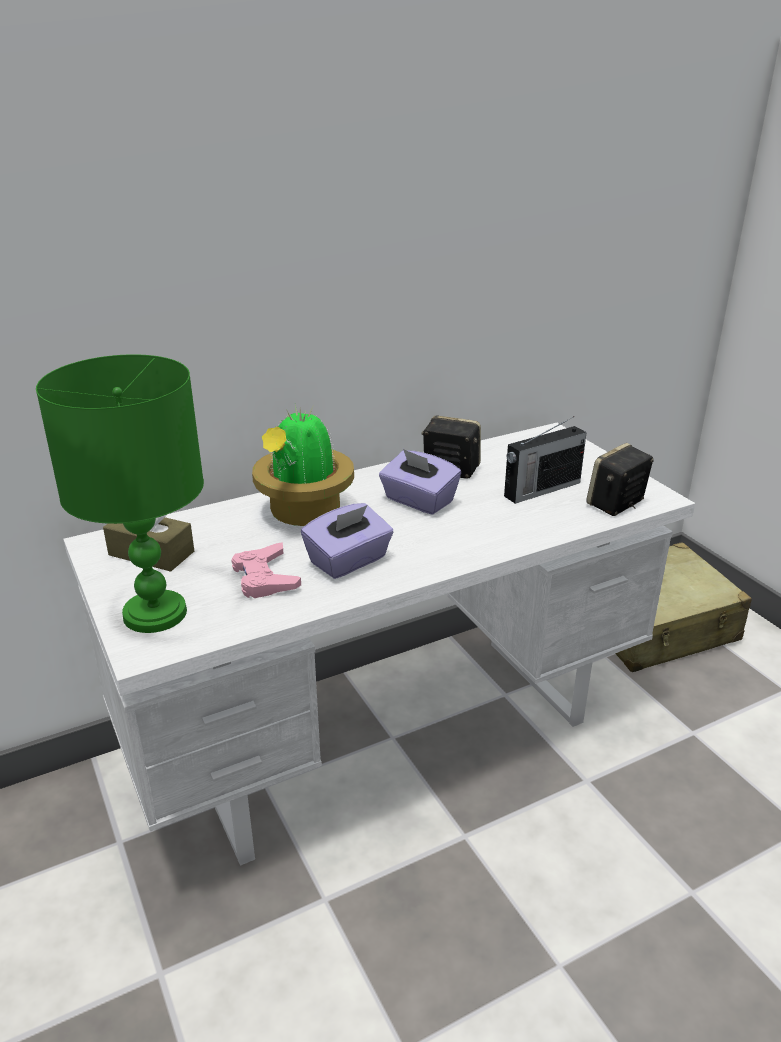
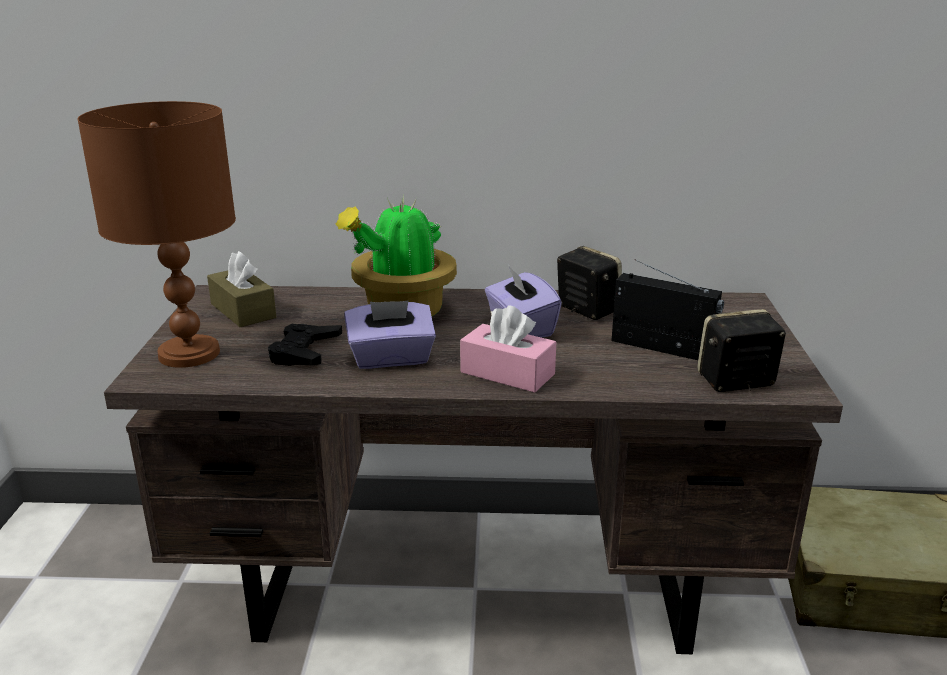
camera: 30 degrees right, 5 degrees down
green table lamp [36,354,204,633] -> brown table lamp [77,101,236,368]
white desk [63,423,695,866] -> brown desk [104,285,843,654]
pink game controller [231,542,301,598] -> black game controller [268,324,342,366]
radio [504,416,587,504] -> radio turned 150 degrees counterclockwise [612,260,724,360]
none -> pink tissue box [460,306,556,393]

